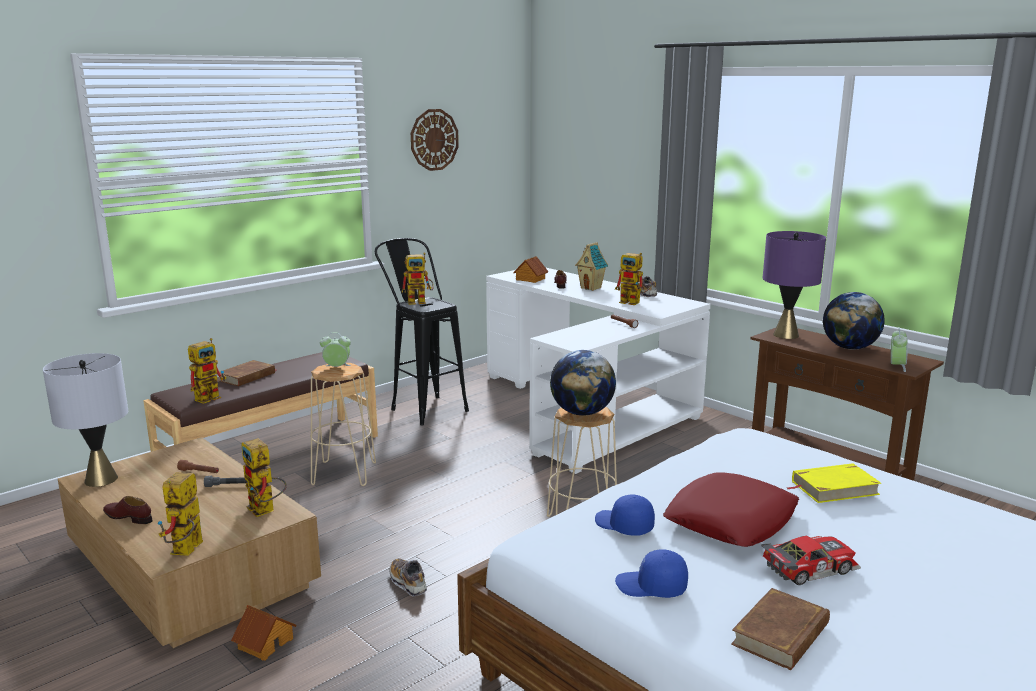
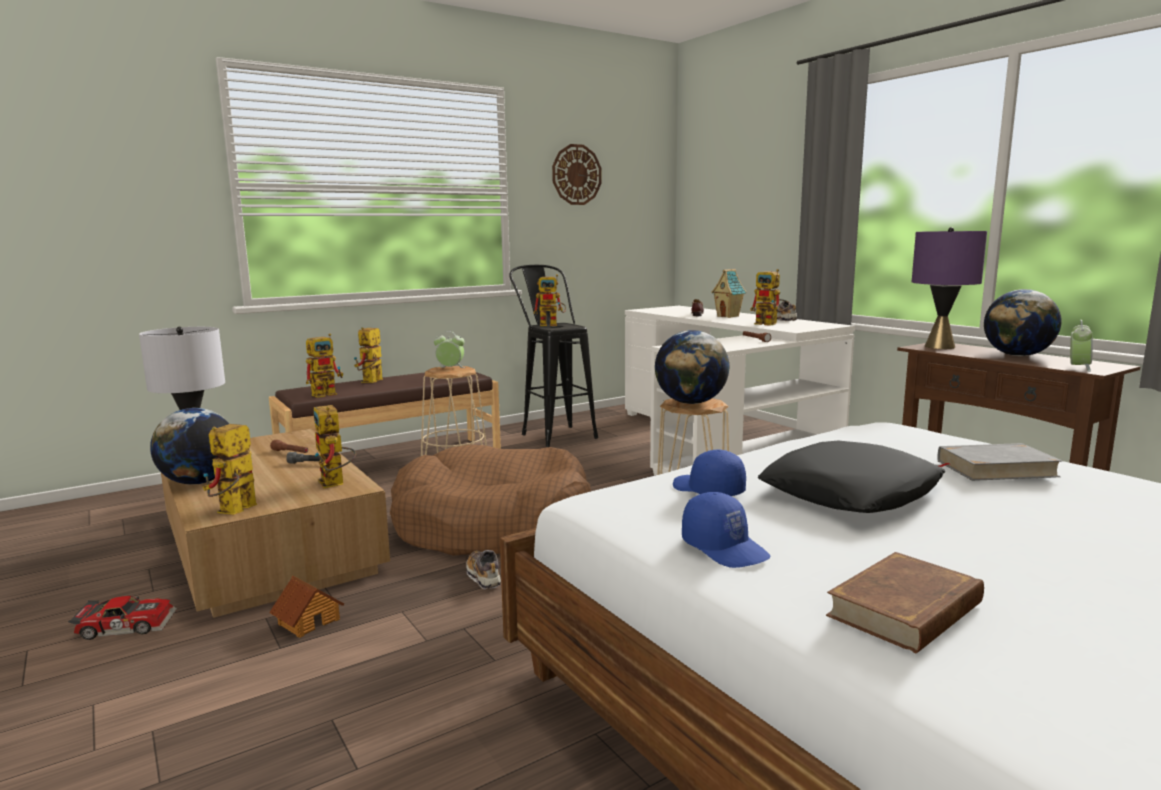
camera: 10 degrees right, 5 degrees down
brown shoe [103,496,153,524] -> globe [150,408,229,485]
brown book [218,360,276,386] -> toy robot [354,327,383,383]
toy house [513,256,549,283] -> none
blue cap [615,549,688,598] -> blue cap turned 150 degrees counterclockwise [682,492,770,568]
red pillow [663,472,799,547] -> black pillow [758,441,945,513]
toy car [761,535,861,585] -> toy car moved to [68,596,177,640]
yellow book [786,463,882,503] -> grey book [937,443,1062,481]
none -> brown dog bed [390,444,591,556]

